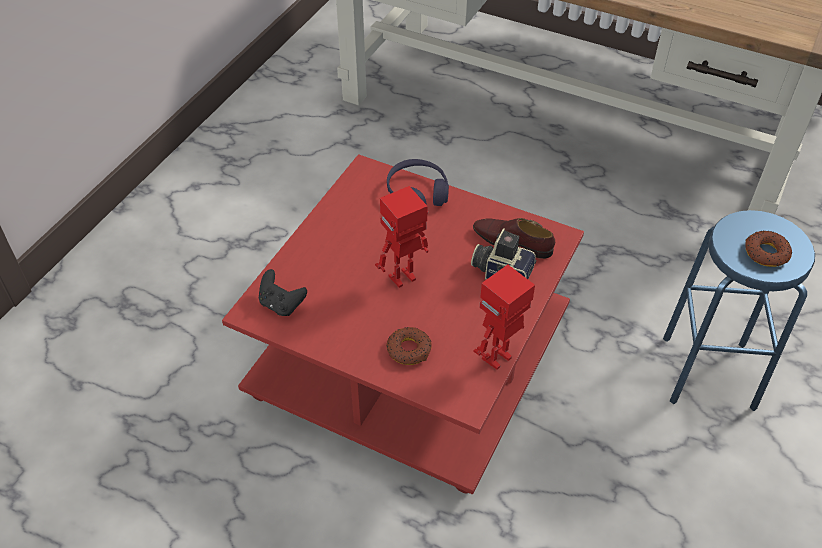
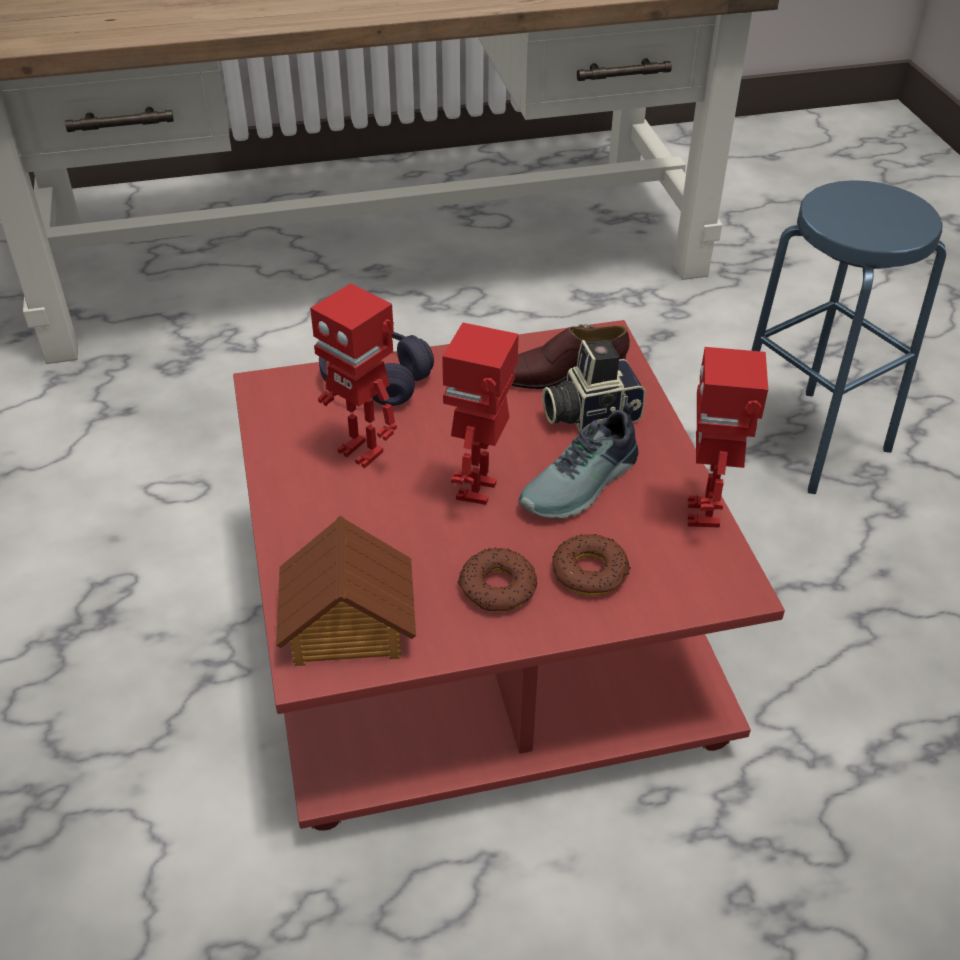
camera: 40 degrees left, 5 degrees down
black game controller [259,269,307,316] -> toy house [276,515,416,666]
donut [745,231,792,267] -> donut moved to [457,548,537,612]
none -> toy robot [310,283,397,468]
none -> shoe [518,403,638,519]

